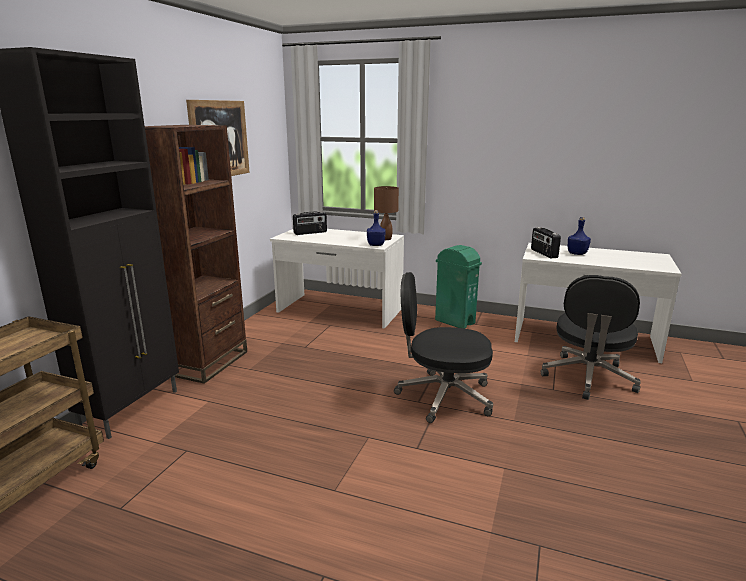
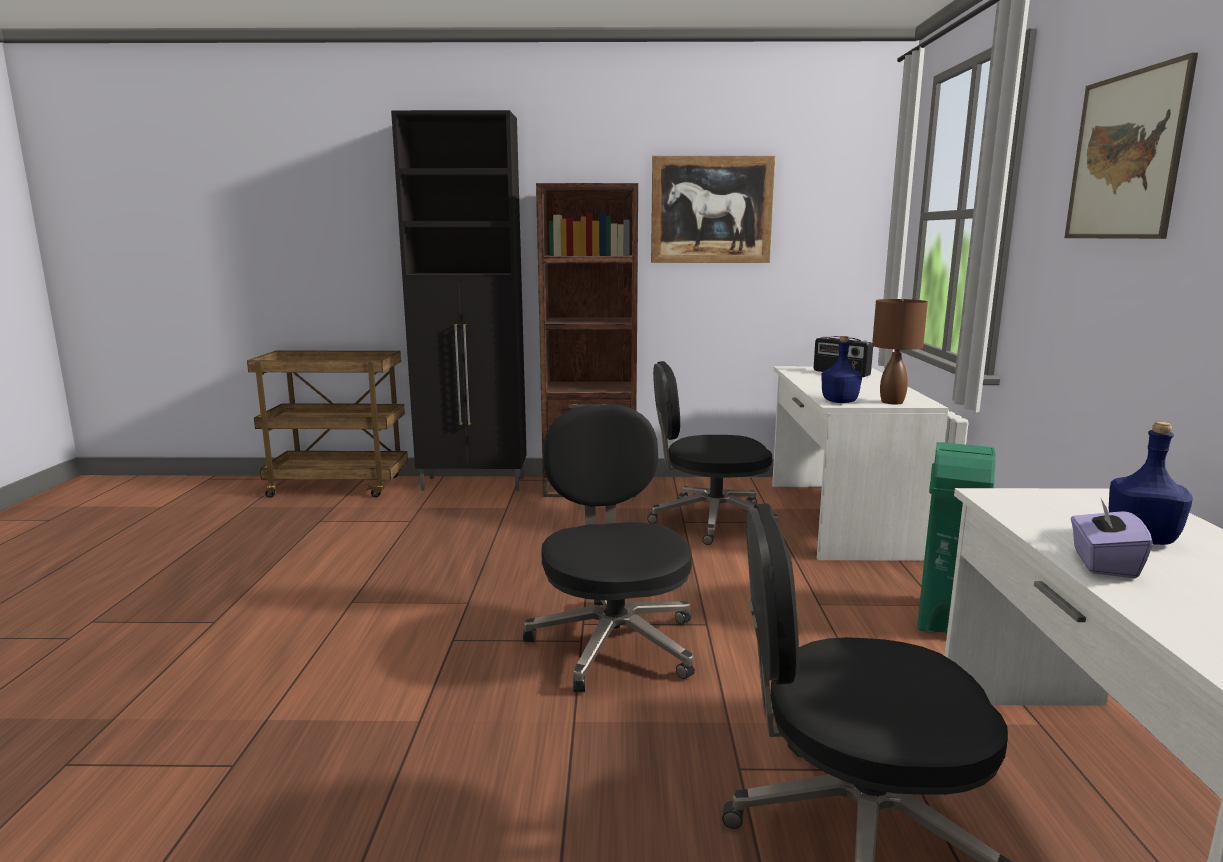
camera: 70 degrees right, 5 degrees down
radio [531,227,561,258] -> none
none -> black office chair [647,361,778,545]
none -> picture [1064,52,1198,239]
none -> purple tissue box [1071,496,1153,578]

